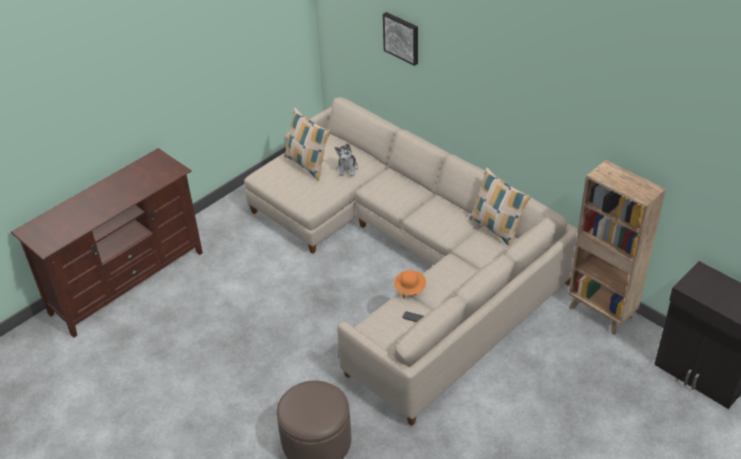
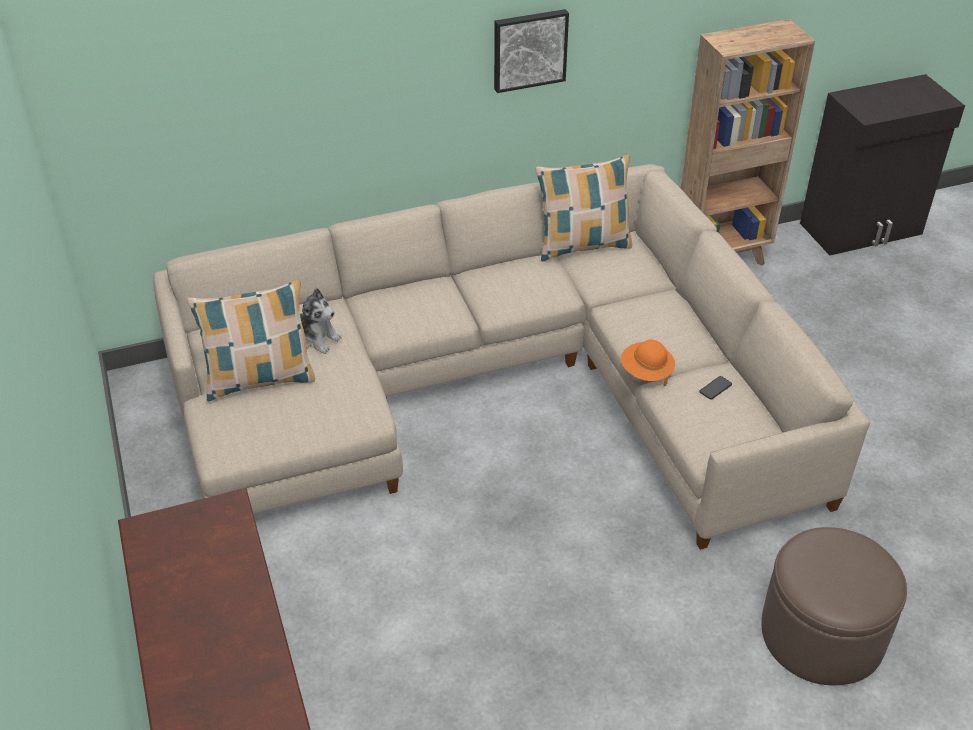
camera: 65 degrees left, 0 degrees up
picture [383,12,418,66] -> picture moved to [494,9,569,93]

